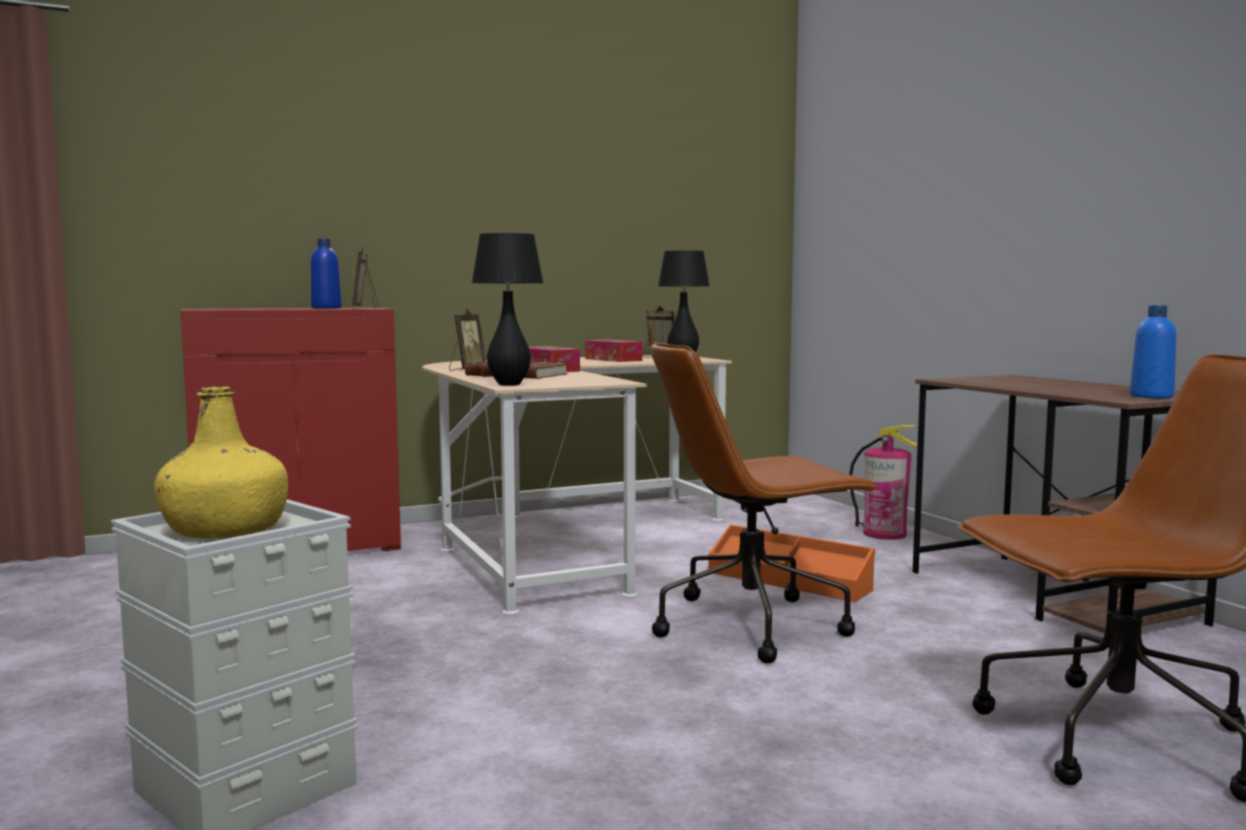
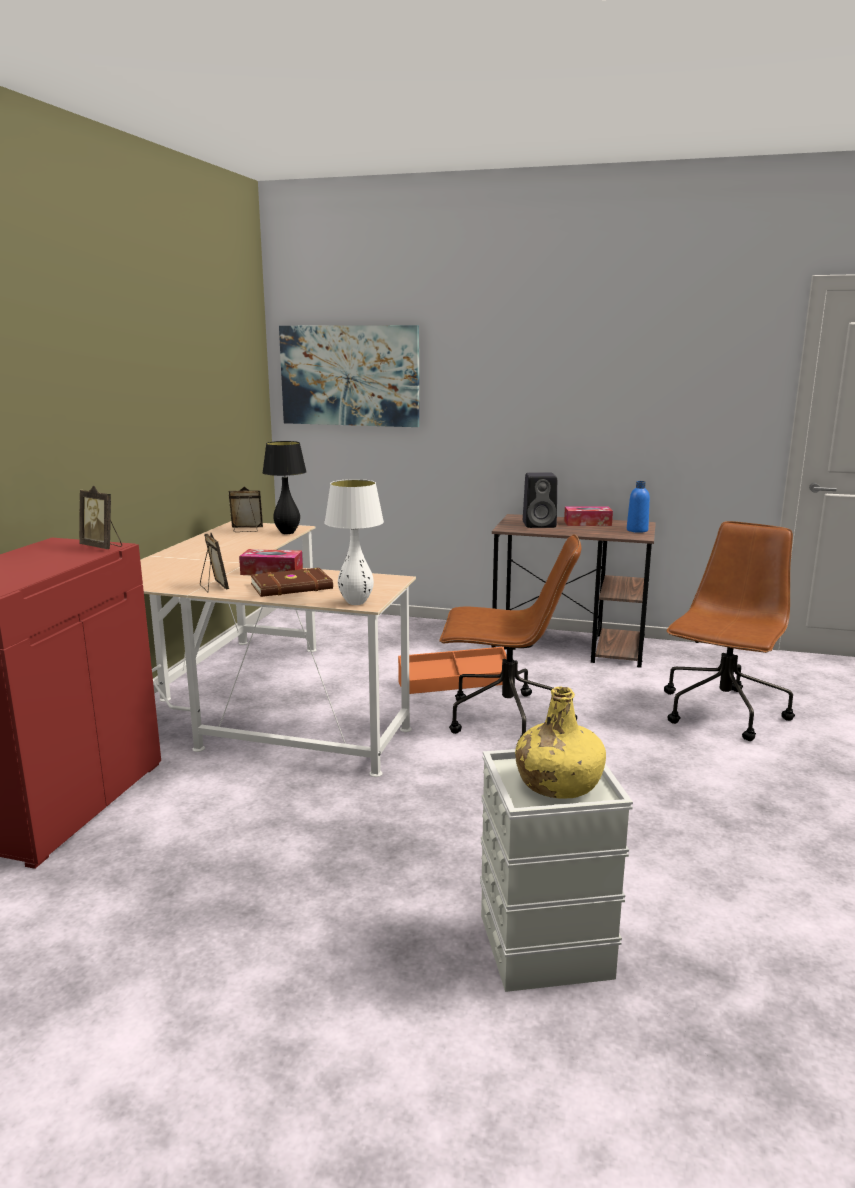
camera: 50 degrees left, 10 degrees up
blue bottle [311,239,342,308] -> none
black table lamp [472,233,544,386] -> white table lamp [324,479,384,605]
tissue box [585,339,643,362] -> tissue box moved to [564,506,613,526]
brown office chair [650,342,878,664] -> brown office chair turned 105 degrees counterclockwise [439,534,581,741]
fire extinguisher [849,425,918,540] -> none
none -> picture [279,325,419,427]
none -> black speaker [523,473,557,528]

